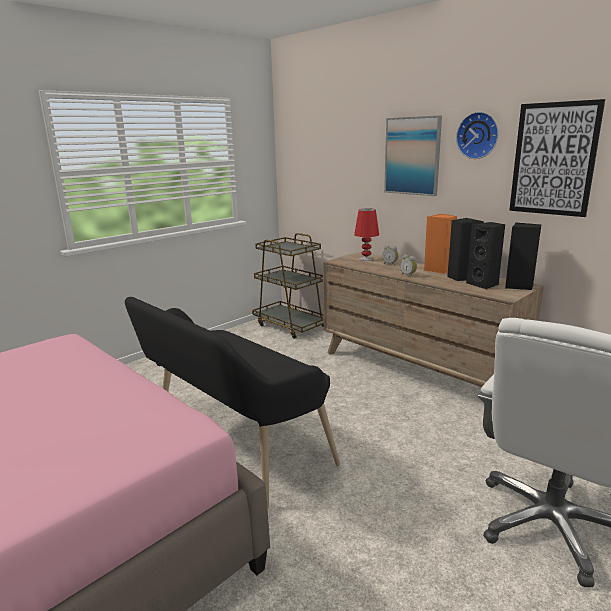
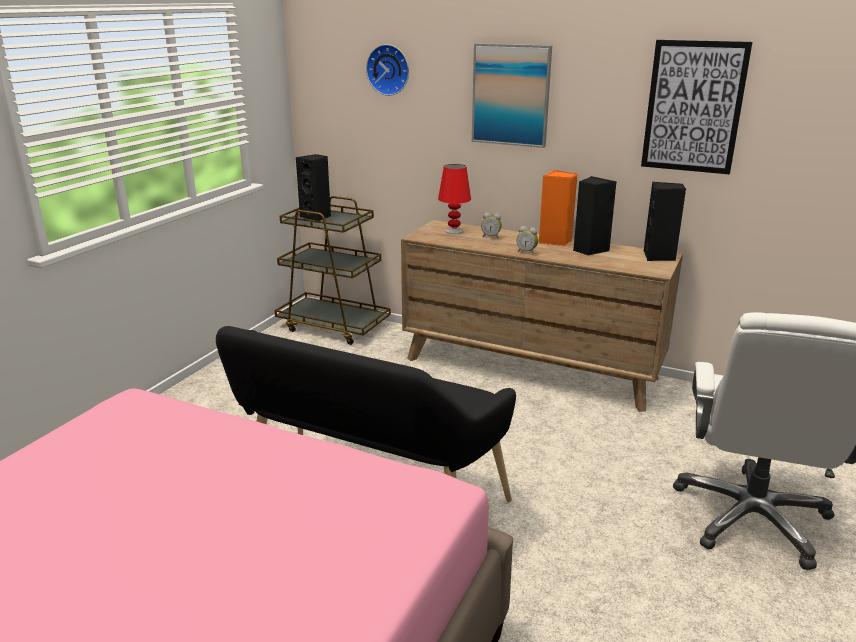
camera: 20 degrees left, 5 degrees up
wall clock [456,112,499,159] -> wall clock moved to [366,44,409,96]
black speaker [466,222,505,290] -> black speaker moved to [296,154,331,221]

